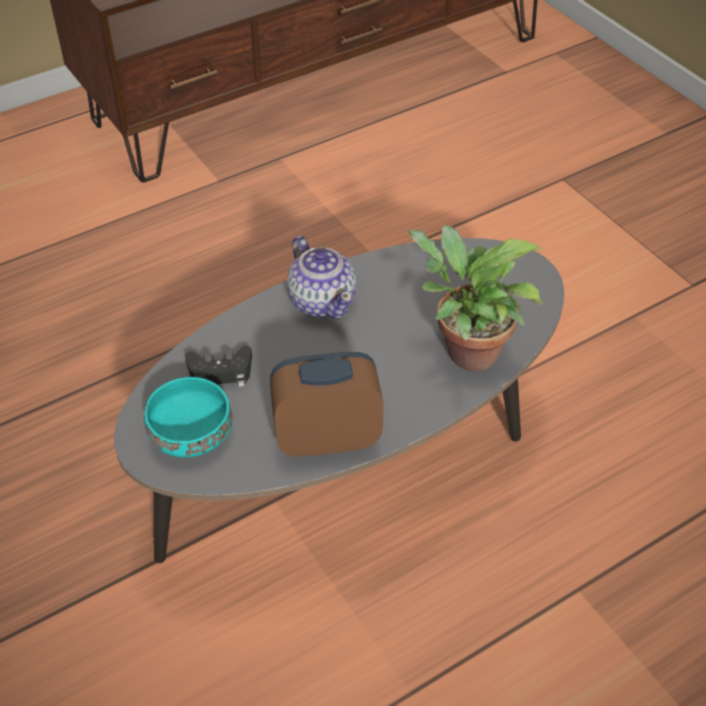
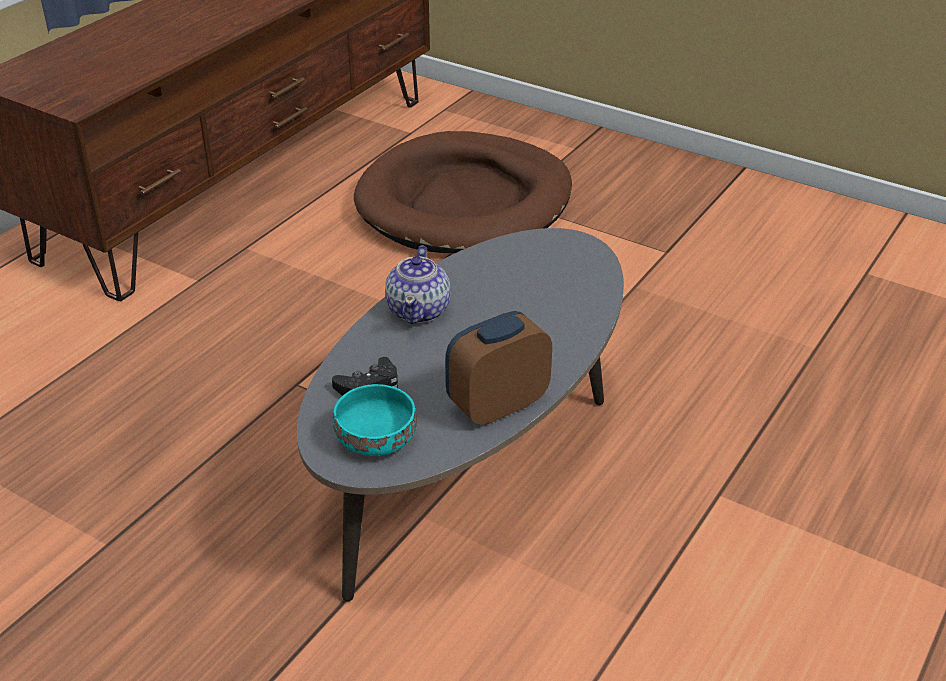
camera: 25 degrees left, 10 degrees down
teapot [287,235,357,319] -> teapot turned 60 degrees clockwise [385,245,450,324]
potted plant [408,225,543,371] -> none
none -> brown dog bed [354,131,572,253]

